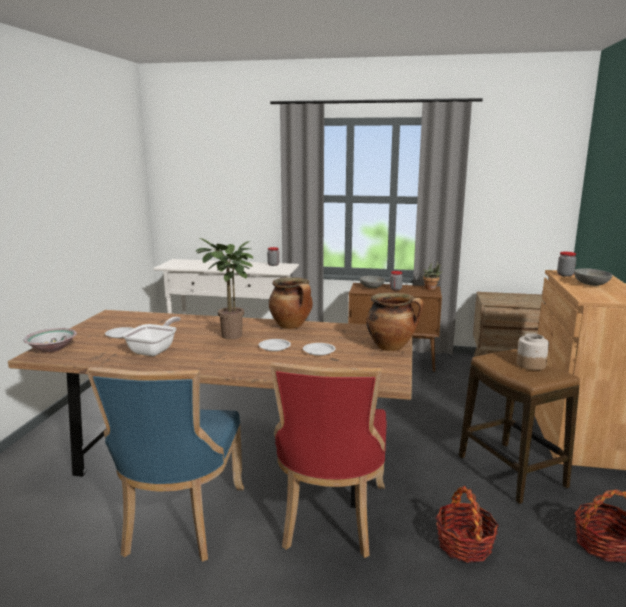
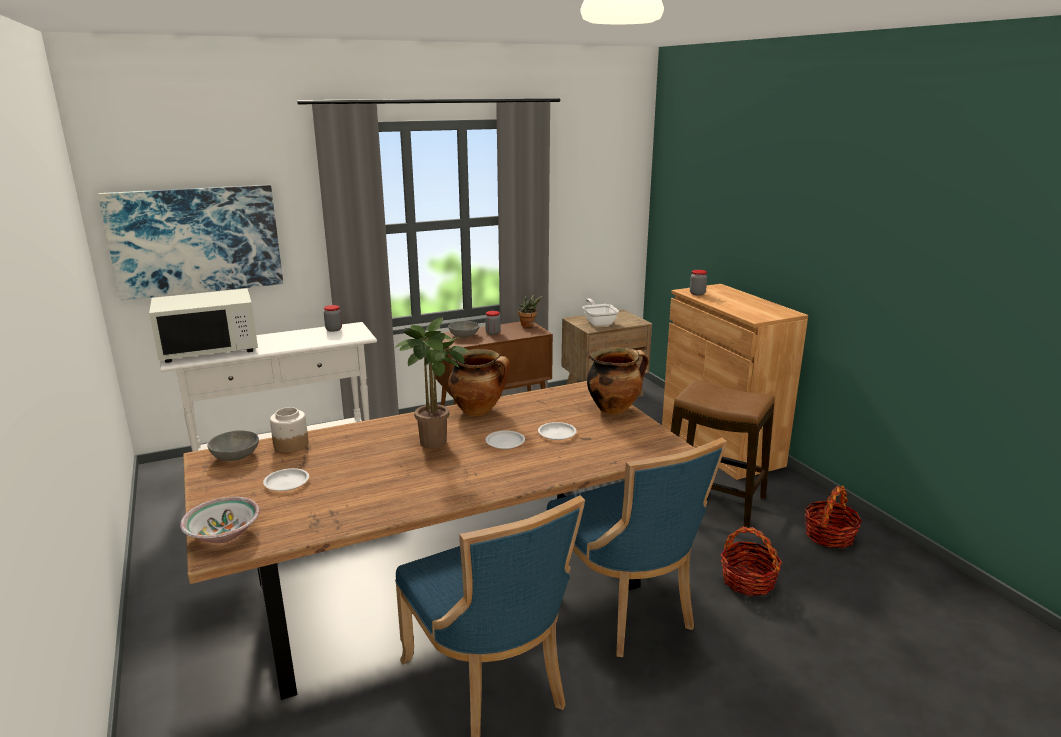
camera: 35 degrees left, 5 degrees up
frying pan [122,317,181,356] -> frying pan moved to [583,298,619,326]
red chair [270,362,387,558] -> blue chair [547,438,727,657]
jar [516,333,549,370] -> jar moved to [270,407,309,453]
grey bowl [574,268,613,286] -> grey bowl moved to [207,430,259,461]
none -> picture [98,185,283,300]
none -> white microwave [149,289,258,363]

